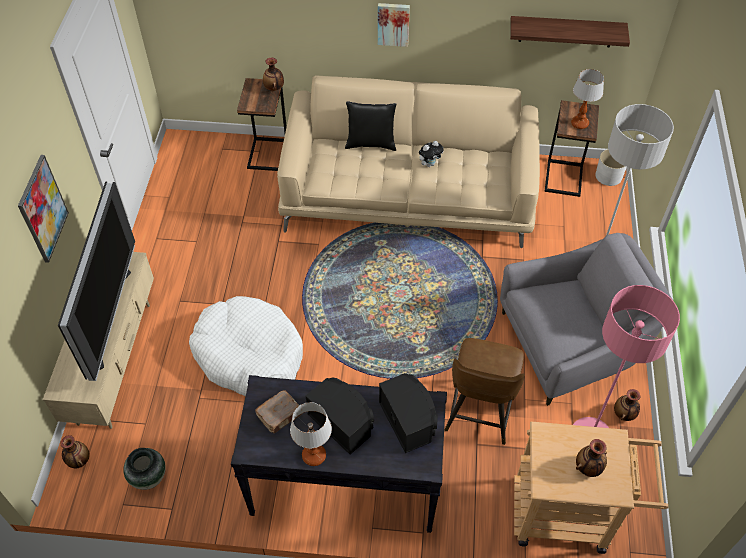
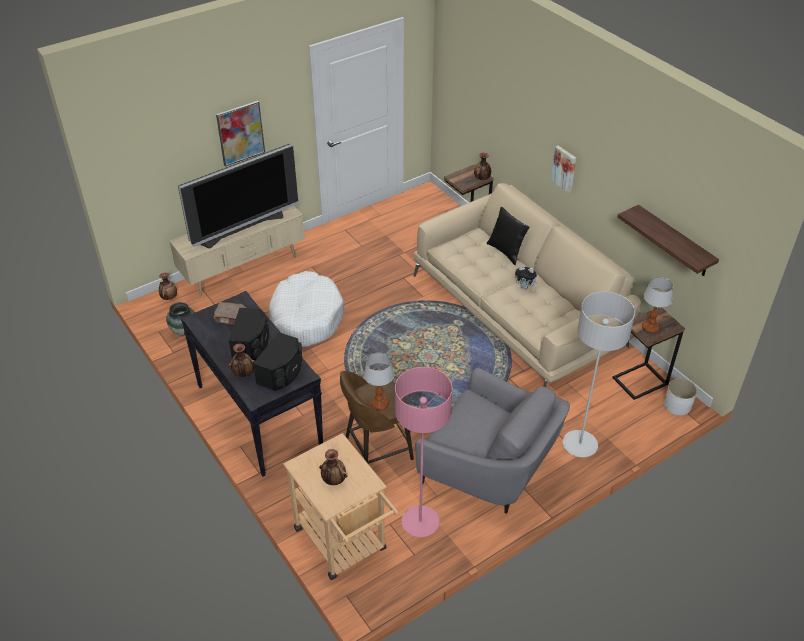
camera: 50 degrees right, 10 degrees down
table lamp [290,402,332,466] -> table lamp moved to [364,353,394,411]
vase [614,389,640,421] -> vase moved to [228,343,254,377]

